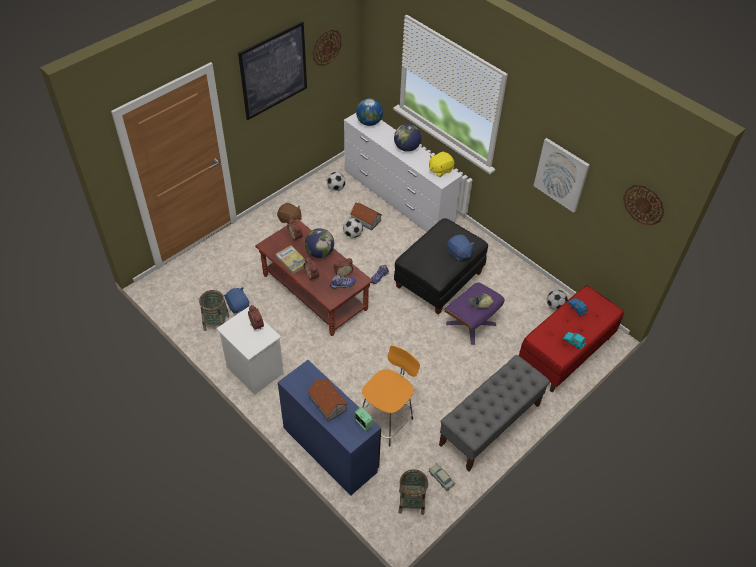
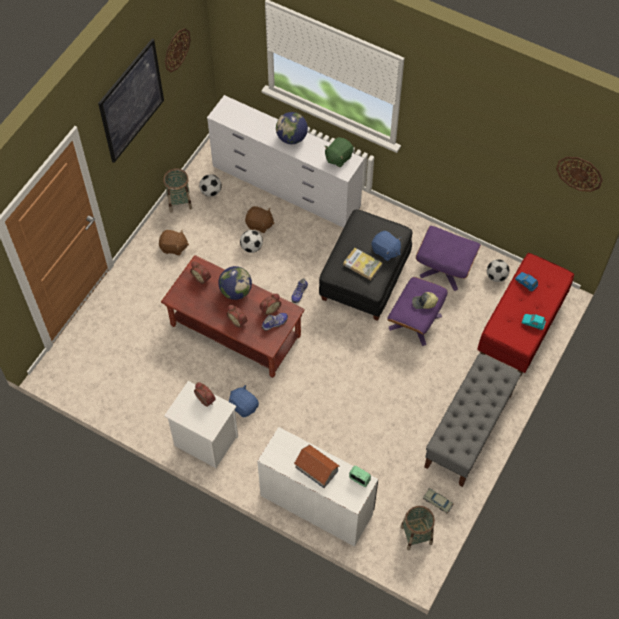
camera: 15 degrees left, 10 degrees up
basket [199,290,230,331] -> basket moved to [163,168,192,213]
blue plush toy [223,287,249,314] -> blue plush toy moved to [228,385,259,417]
book [276,245,306,274] -> book moved to [343,248,382,280]
blue desk [278,360,381,496] -> white desk [257,427,378,547]
toy house [350,203,382,231] -> brown plush toy [245,206,275,233]
globe [356,99,383,126] -> none
orange stool [362,346,420,447] -> none
yellow plush toy [429,152,455,177] -> green plush toy [325,137,354,167]
picture [534,138,590,213] -> none
none -> purple ottoman [416,226,481,291]

